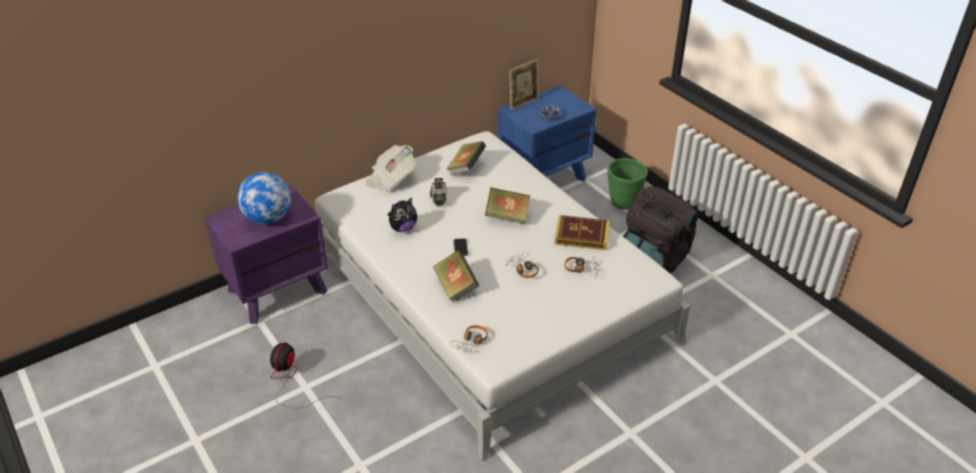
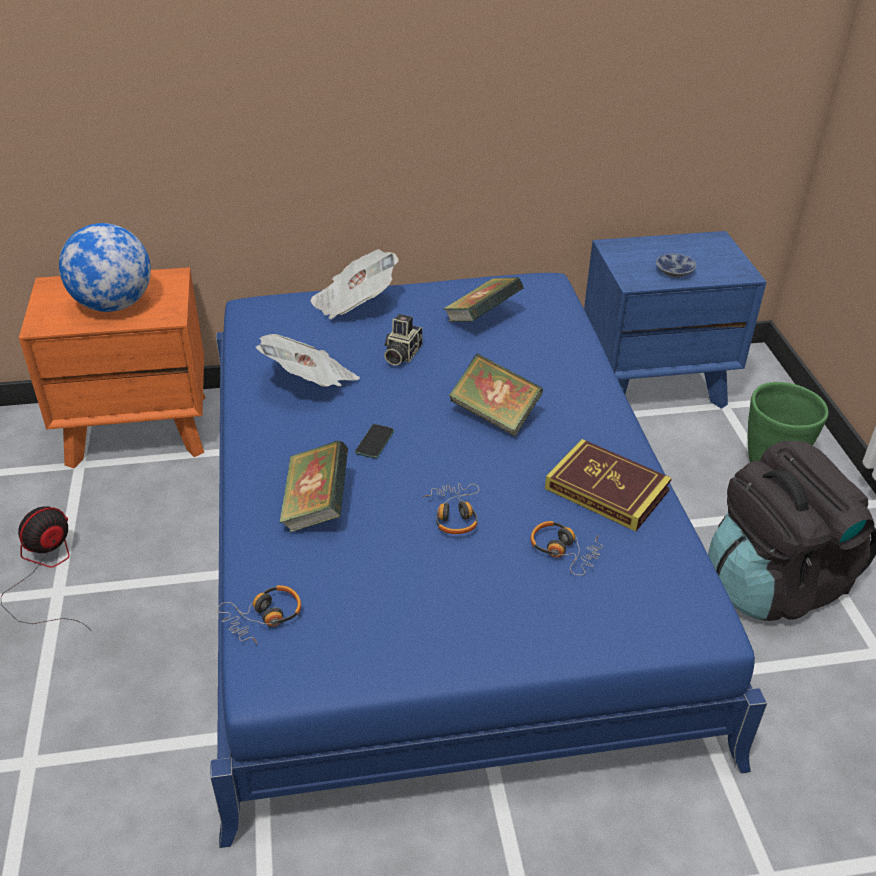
camera: 25 degrees right, 0 degrees up
purple nightstand [205,185,328,324] -> orange nightstand [19,267,206,468]
white bed [316,131,690,461] -> blue bed [210,273,767,848]
plush toy [388,197,417,232] -> newspaper [256,334,360,387]
picture frame [509,59,539,110] -> none

